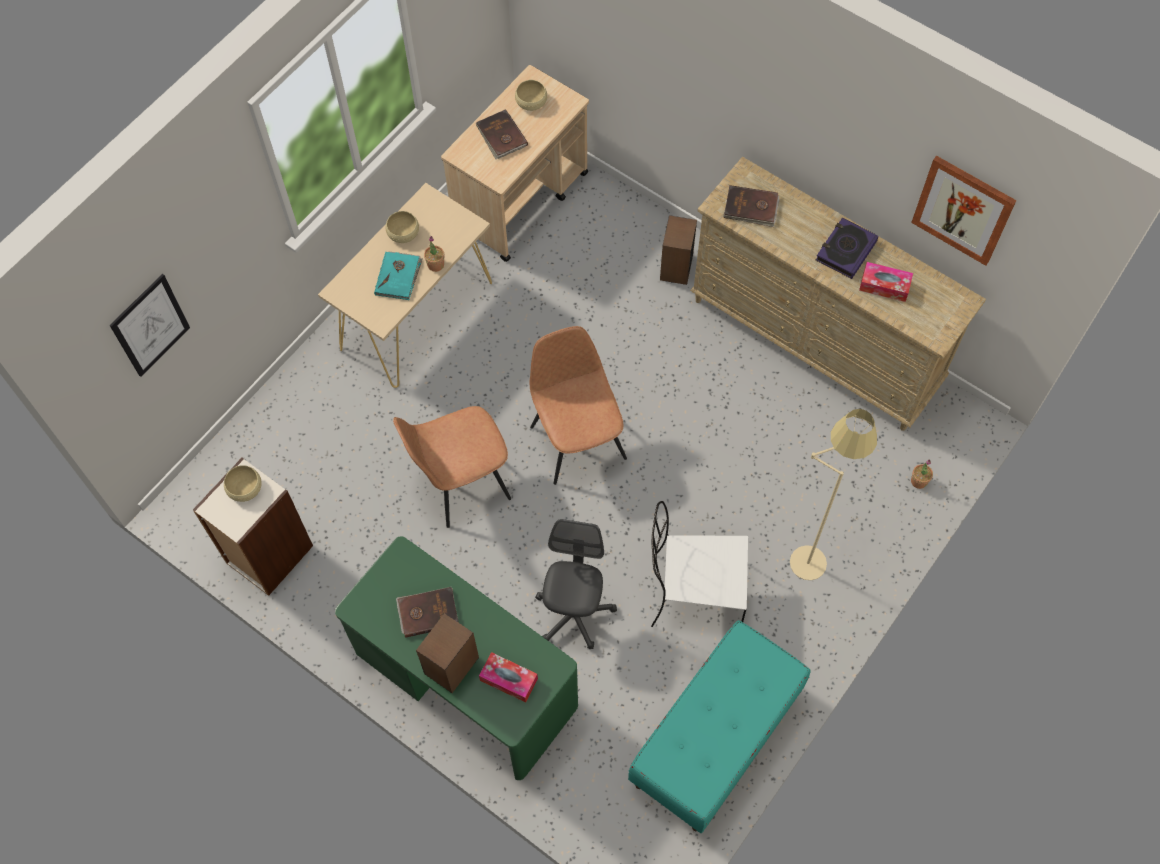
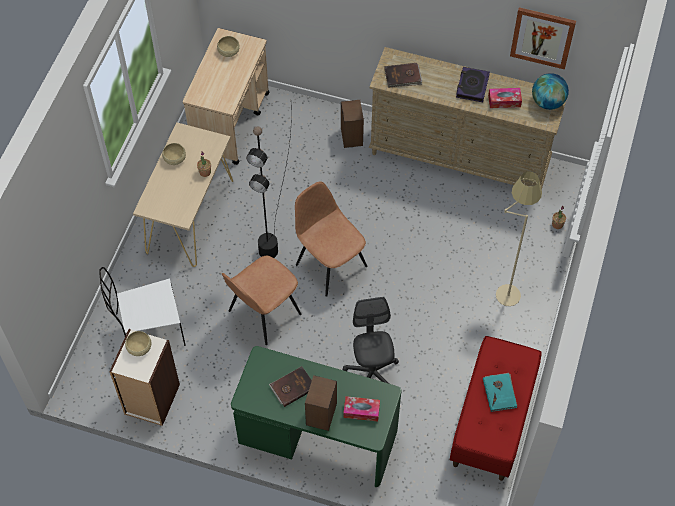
camera: 20 degrees left, 5 degrees down
picture [110,274,190,377] -> none
turquoise book [374,252,422,300] -> turquoise book moved to [483,373,517,412]
brown book [476,109,528,159] -> none
turquoise bench [628,620,810,833] -> red bench [450,336,541,481]
white chair [651,501,748,627] -> white chair moved to [99,267,186,346]
none -> black floor lamp [246,108,292,258]
none -> globe [532,73,569,110]

